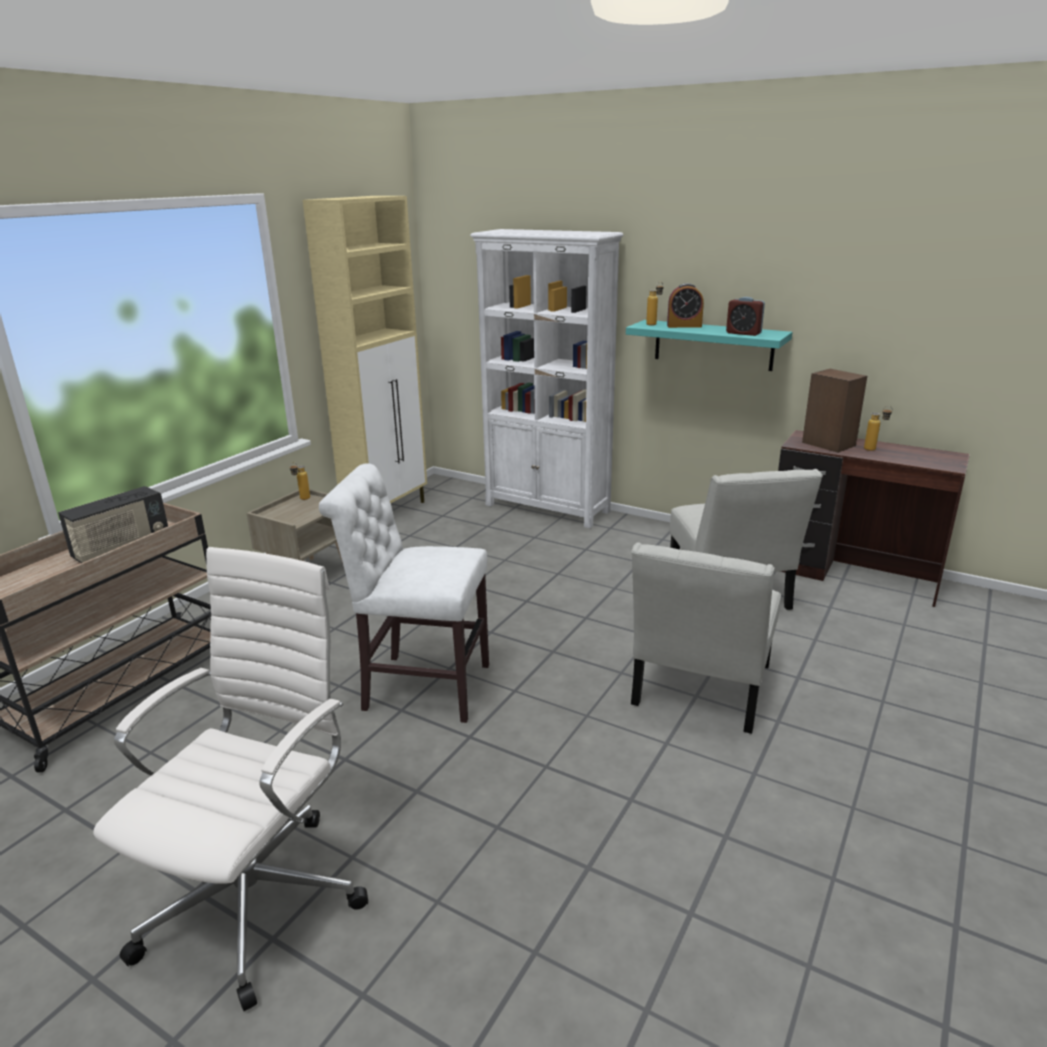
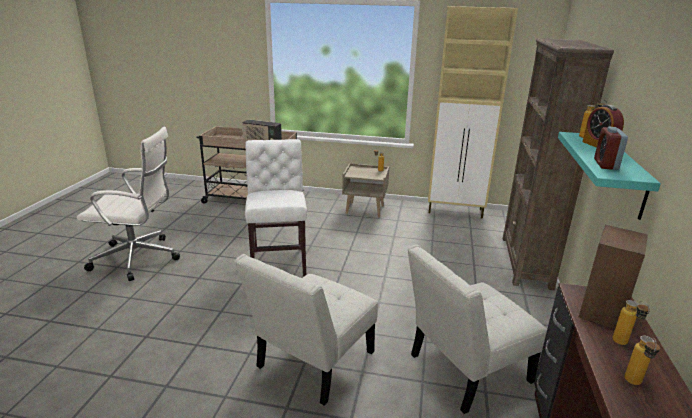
camera: 70 degrees right, 0 degrees up
white bookcase [470,229,623,528] -> brown bookcase [503,38,614,290]
white chair [631,542,781,734] -> white chair turned 60 degrees counterclockwise [235,254,378,406]
none -> bottle [624,336,660,385]

